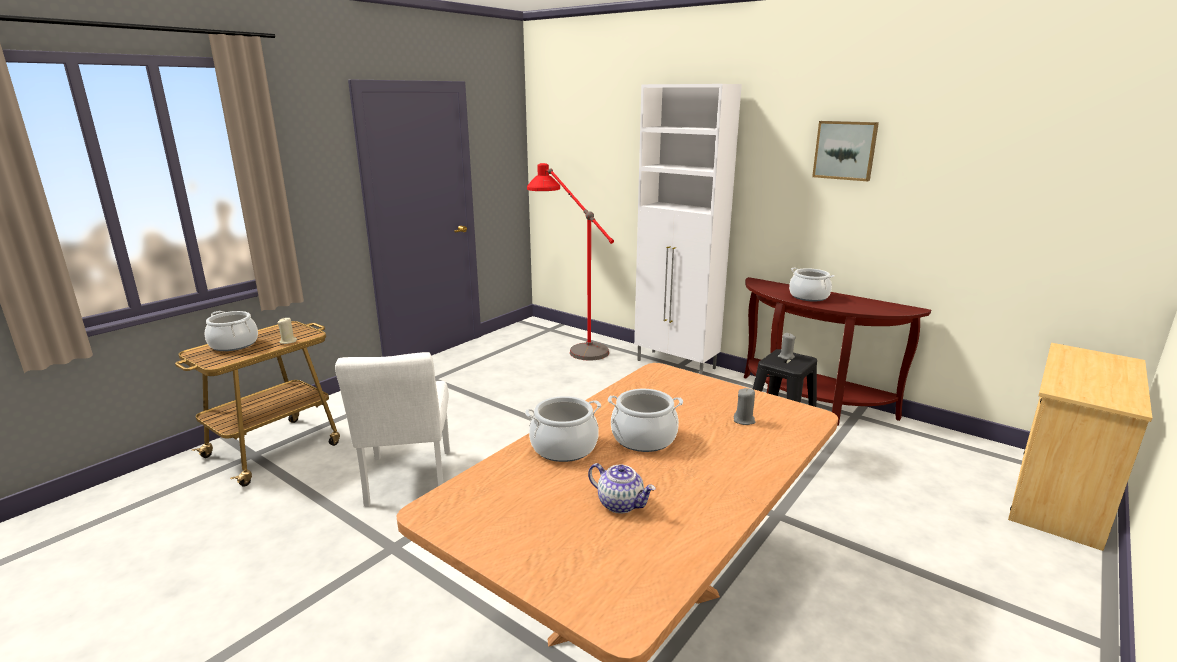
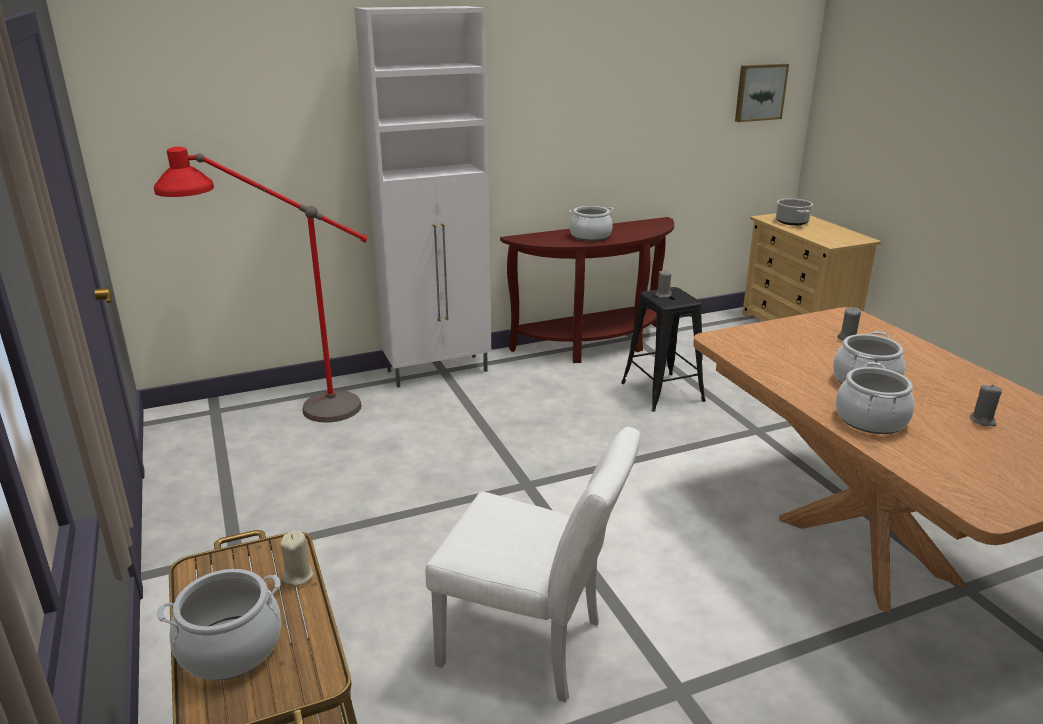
camera: 60 degrees left, 5 degrees up
teapot [588,463,656,514] -> grey candle [970,384,1002,426]
picture [812,121,879,181] -> picture moved to [735,64,789,122]
none -> cooking pot [776,198,813,225]

